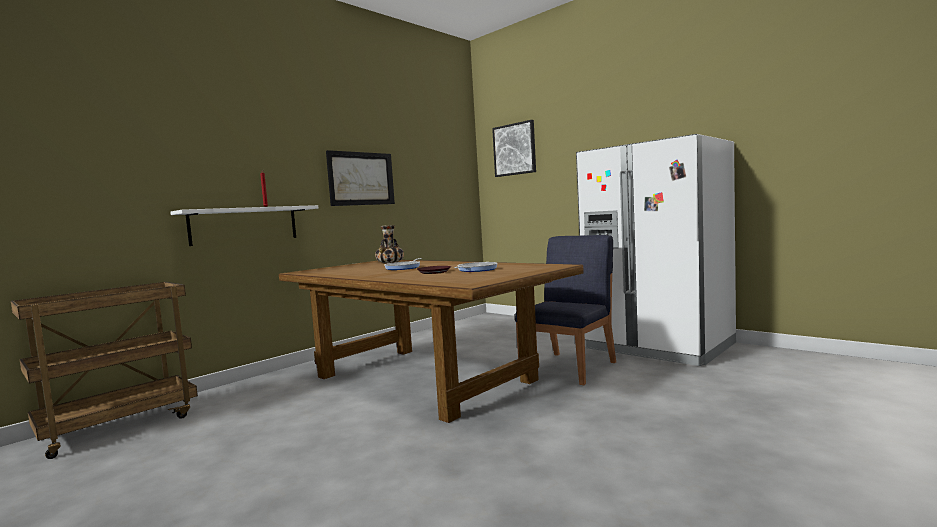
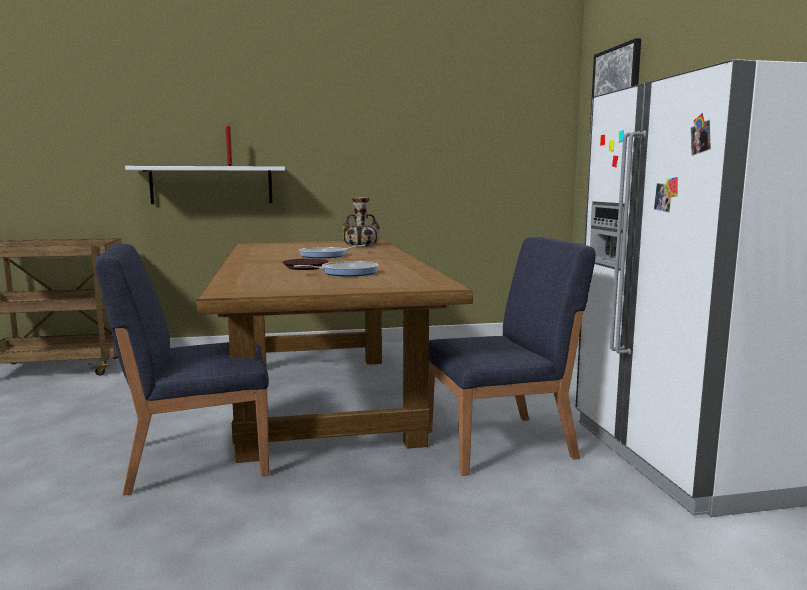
camera: 35 degrees right, 5 degrees up
picture [326,150,395,206] -> none
none -> blue chair [95,244,269,496]

